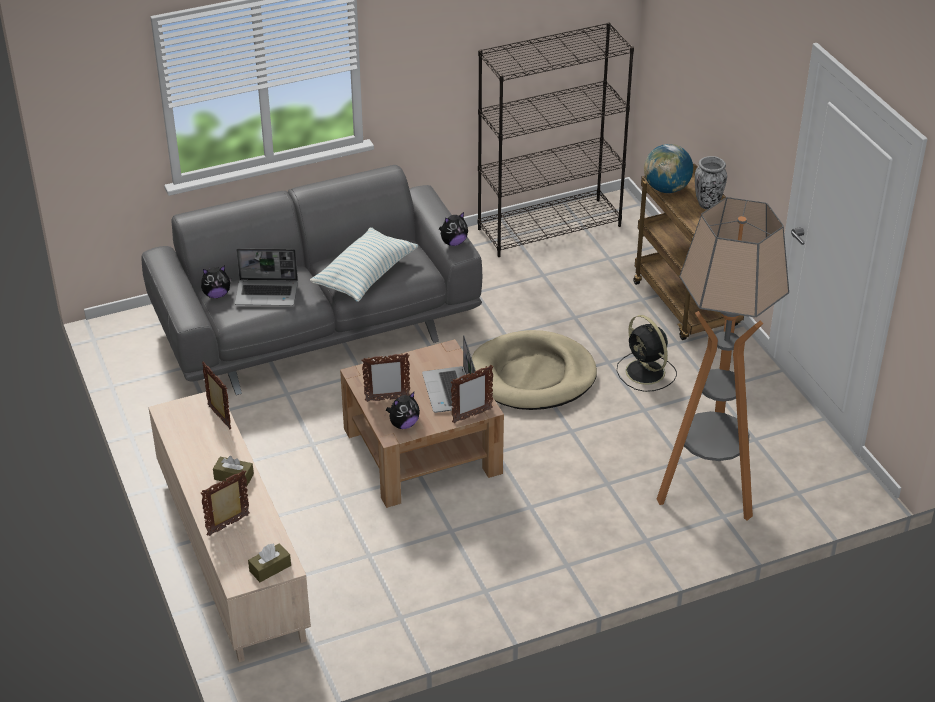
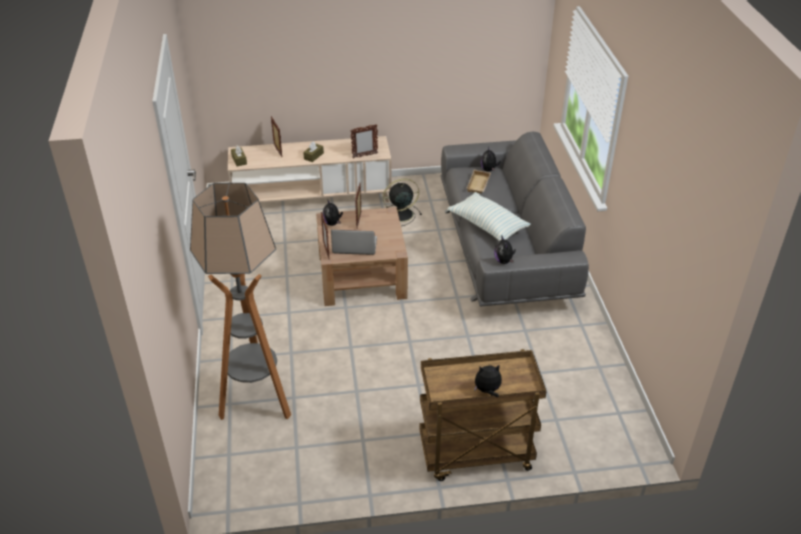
camera: 105 degrees right, 0 degrees up
laptop [235,248,298,306] -> beige tray [466,169,491,193]
beige dog bed [472,330,597,410] -> none
black bookcase [478,22,634,257] -> none
black fan [617,315,677,392] -> black fan moved to [383,179,422,226]
globe [644,144,693,193] -> none
vase [695,156,727,209] -> plush toy [474,365,502,397]

